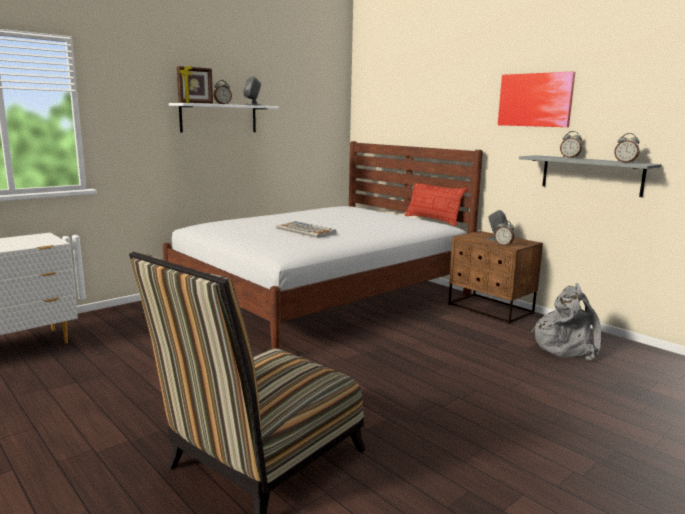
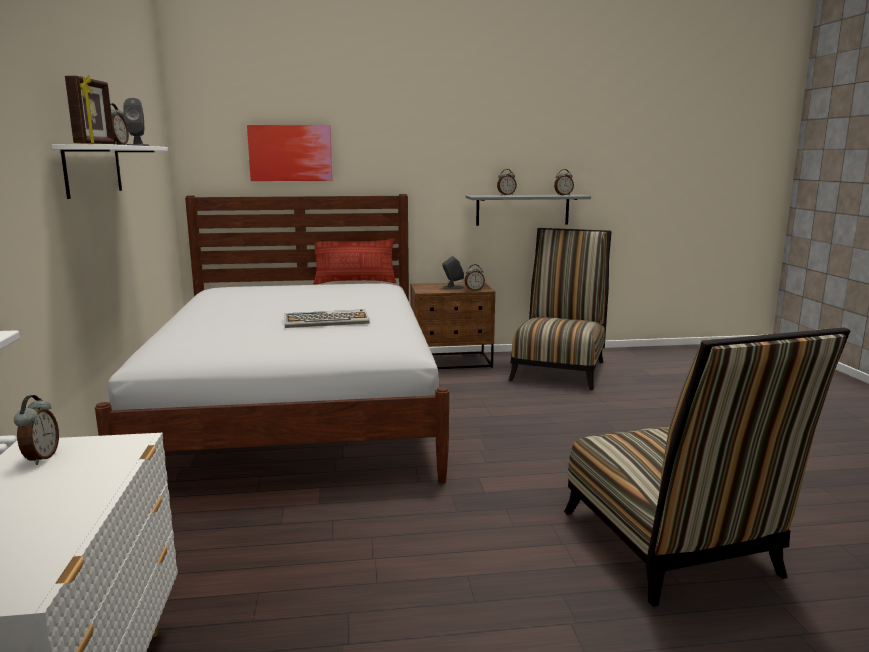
camera: 55 degrees left, 0 degrees up
picture [498,71,575,127] -> picture moved to [247,125,332,181]
grey backpack [531,283,602,361] -> chair [509,228,612,390]
none -> alarm clock [14,395,59,465]

